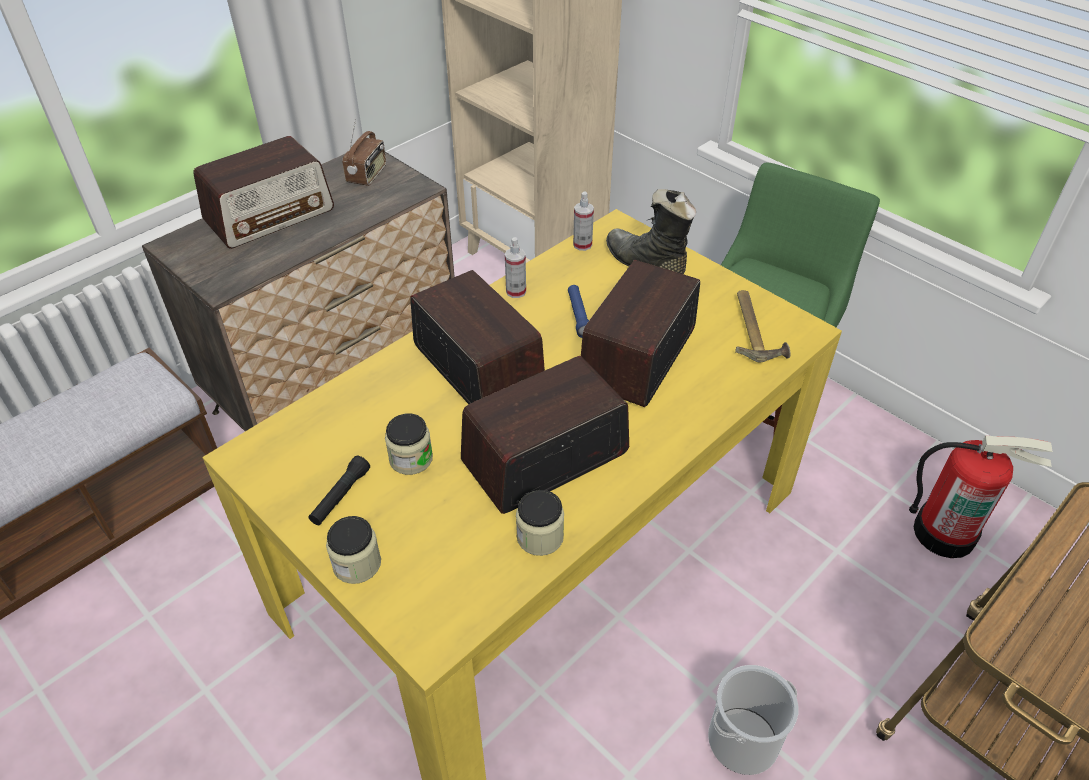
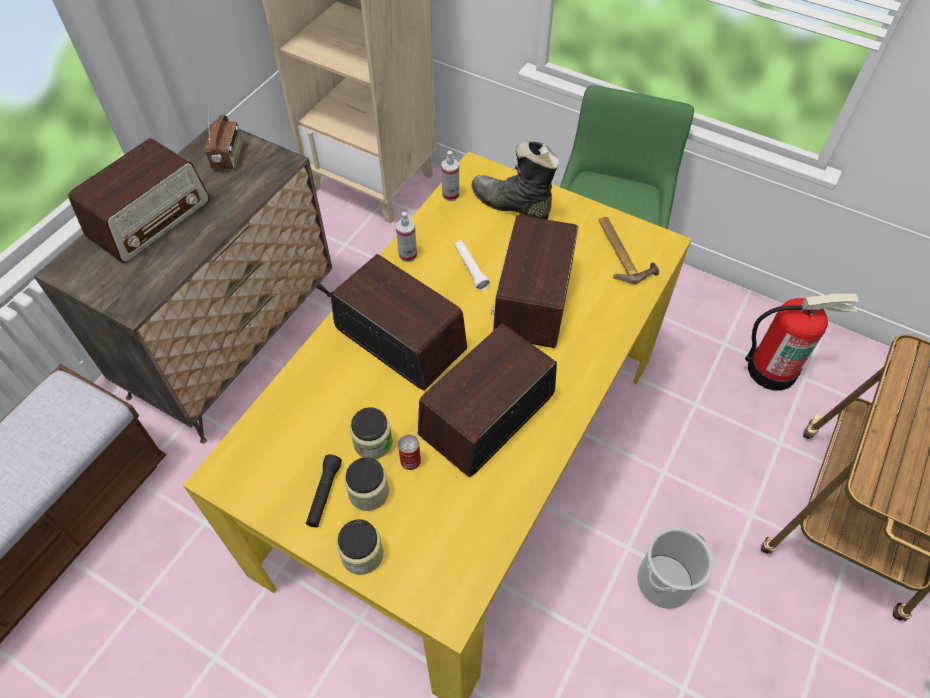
camera: 15 degrees left, 10 degrees up
jar [516,490,564,556] -> jar moved to [345,457,389,511]
blue flashlight [568,285,589,338] -> white flashlight [454,240,490,291]
none -> can [398,435,421,470]

